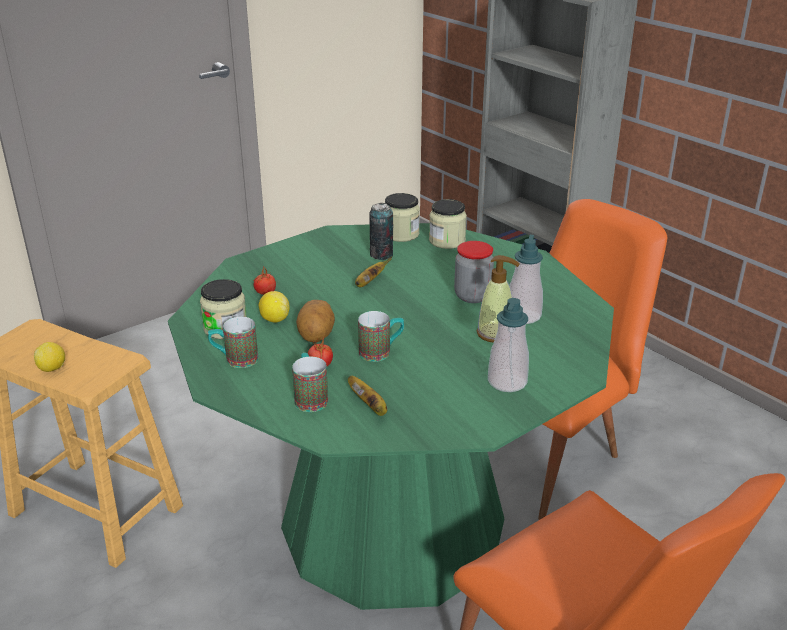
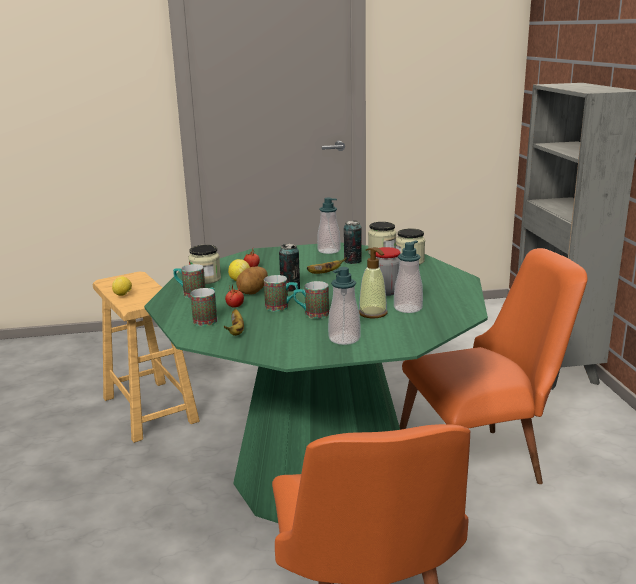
camera: 30 degrees right, 10 degrees down
none -> can [279,244,300,292]
none -> mug [293,281,329,319]
none -> soap dispenser [317,198,341,254]

